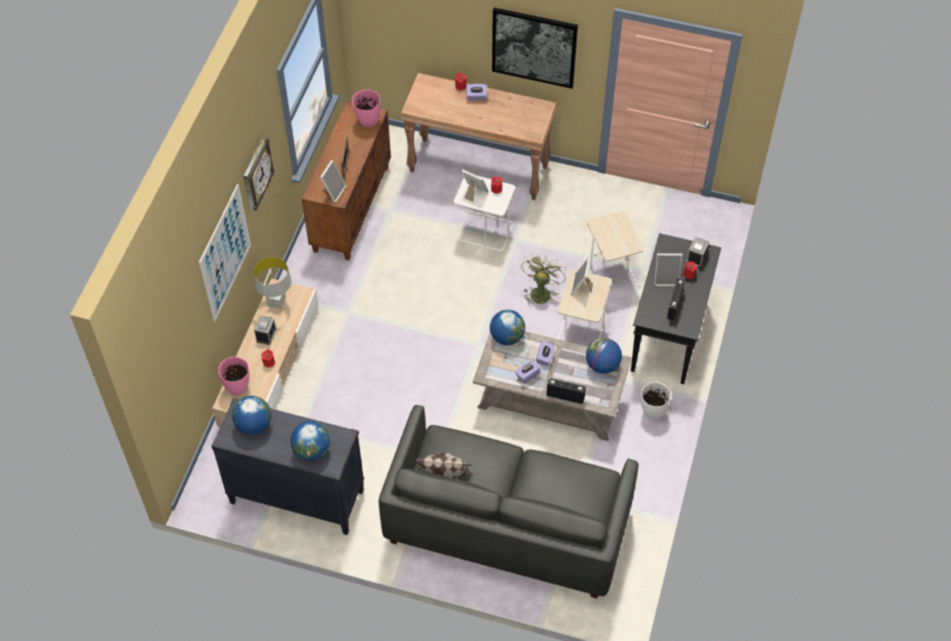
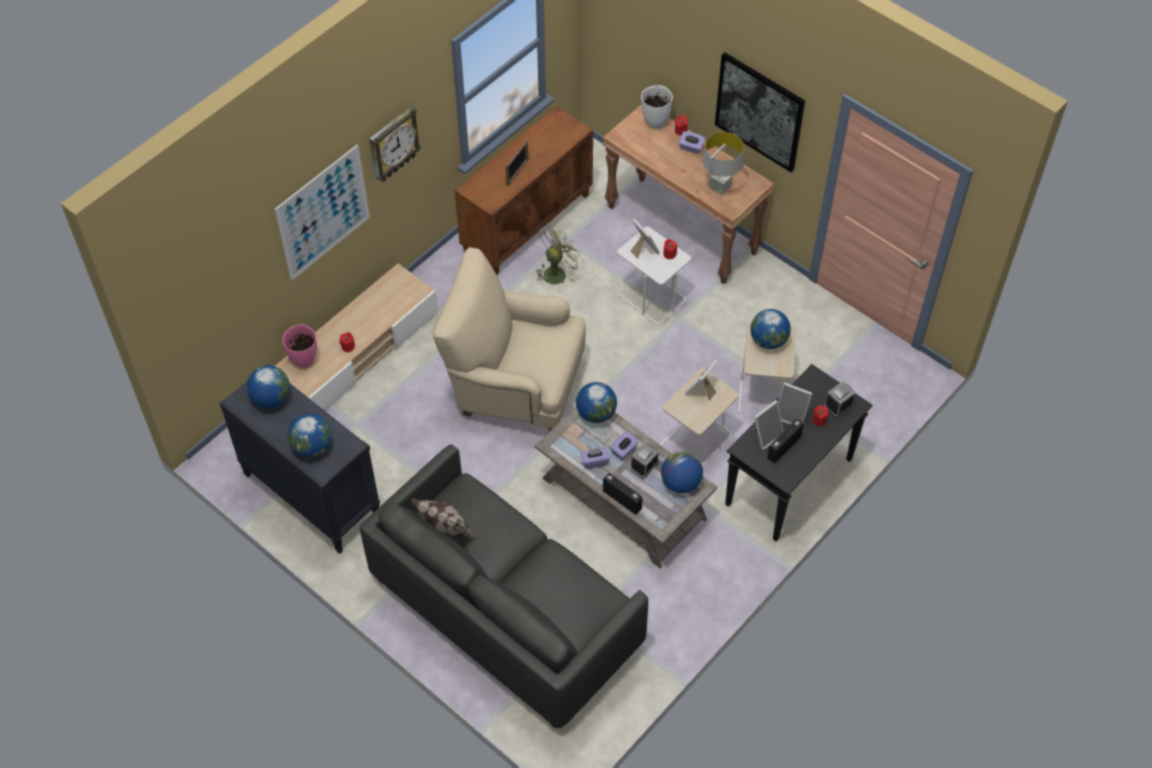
camera: 25 degrees right, 0 degrees up
grey table lamp [254,257,291,309] -> grey table lamp moved to [702,132,744,195]
alarm clock [254,316,276,345] -> alarm clock moved to [630,442,659,479]
picture frame [320,160,346,203] -> picture frame moved to [752,400,784,450]
pink vase [352,89,381,127] -> none
green fan [521,253,566,307] -> green fan moved to [536,225,583,284]
white vase [641,382,671,419] -> white vase moved to [641,85,673,129]
none -> beige armchair [433,247,586,432]
none -> globe [750,309,791,349]

